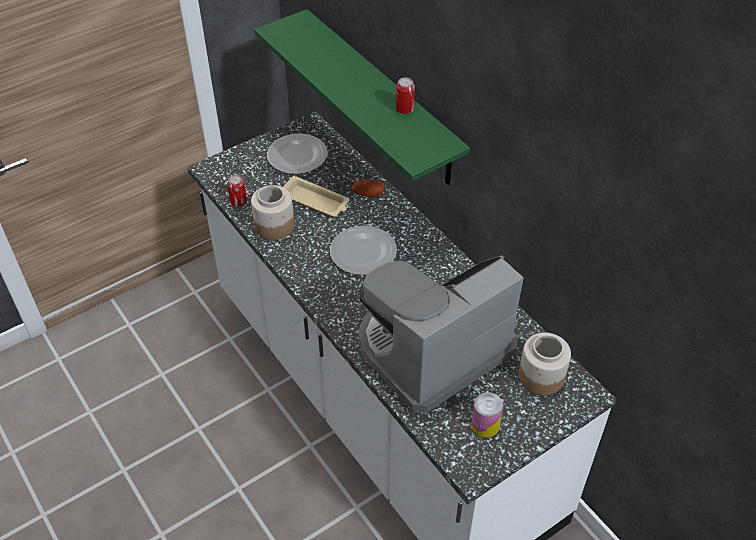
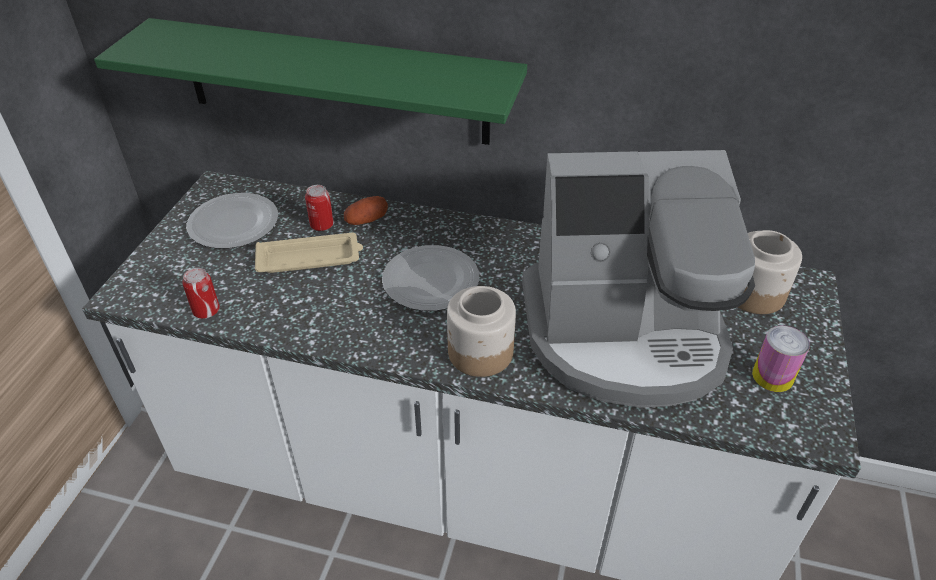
camera: 40 degrees left, 5 degrees down
jar [251,185,294,240] -> jar moved to [447,286,516,377]
coffee machine [358,255,524,413] -> coffee machine turned 105 degrees counterclockwise [522,150,755,408]
can [396,77,415,114] -> can moved to [305,185,334,231]

